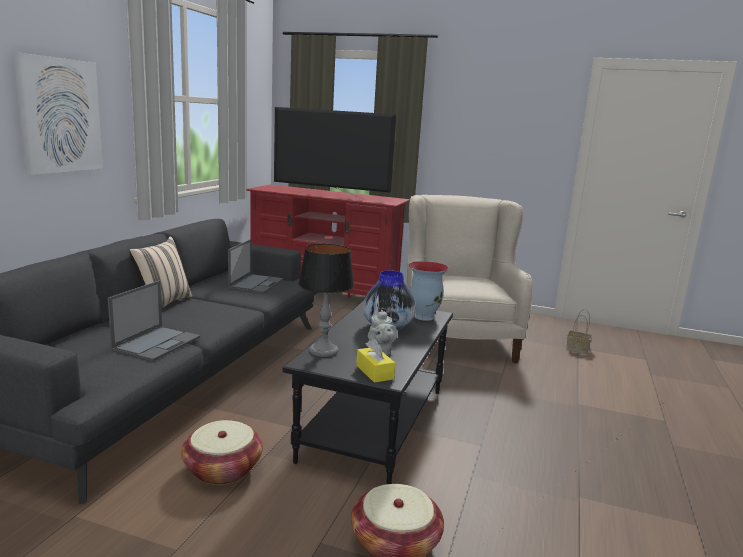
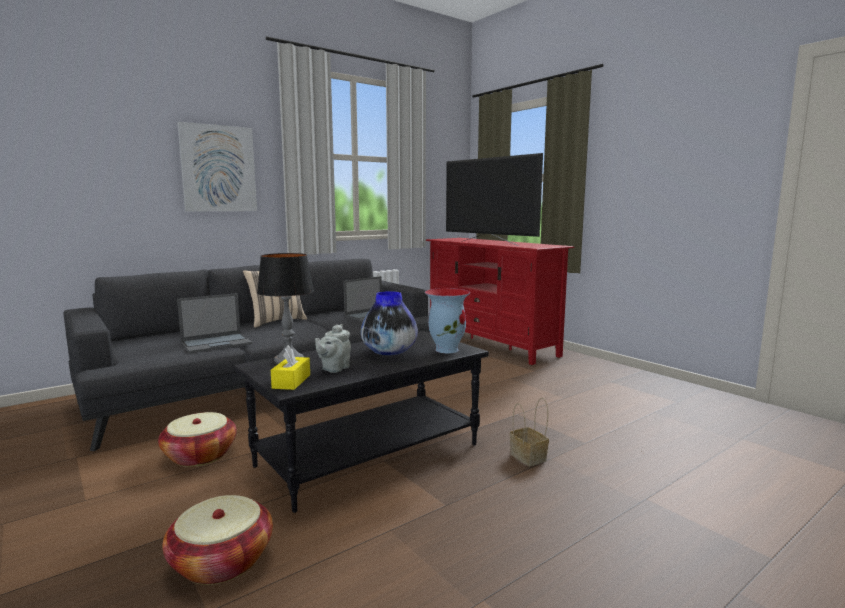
camera: 35 degrees right, 5 degrees down
beige armchair [407,195,533,363] -> none
basket [566,309,592,354] -> basket moved to [510,398,549,466]

